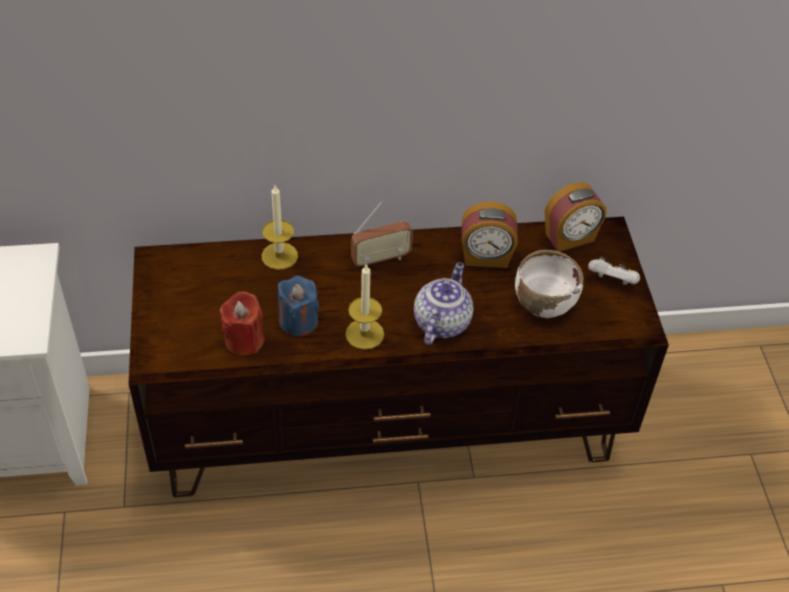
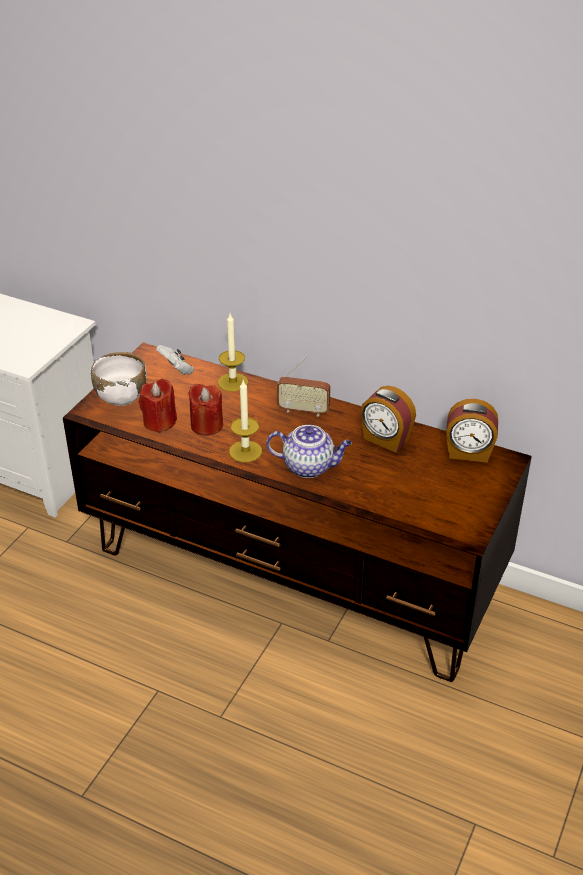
camera: 35 degrees right, 10 degrees down
blue candle [278,276,319,336] -> red candle [188,384,223,436]
teapot [414,262,473,345] -> teapot turned 45 degrees clockwise [266,425,352,478]
white bowl [515,250,584,318] -> white bowl moved to [91,352,147,406]
white game controller [588,257,640,285] -> white game controller moved to [156,345,194,375]

